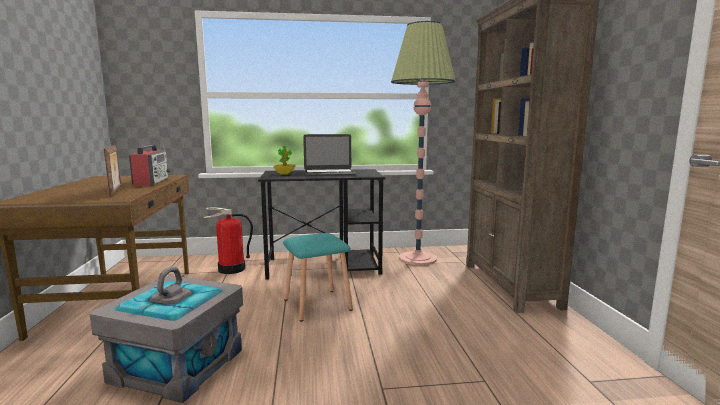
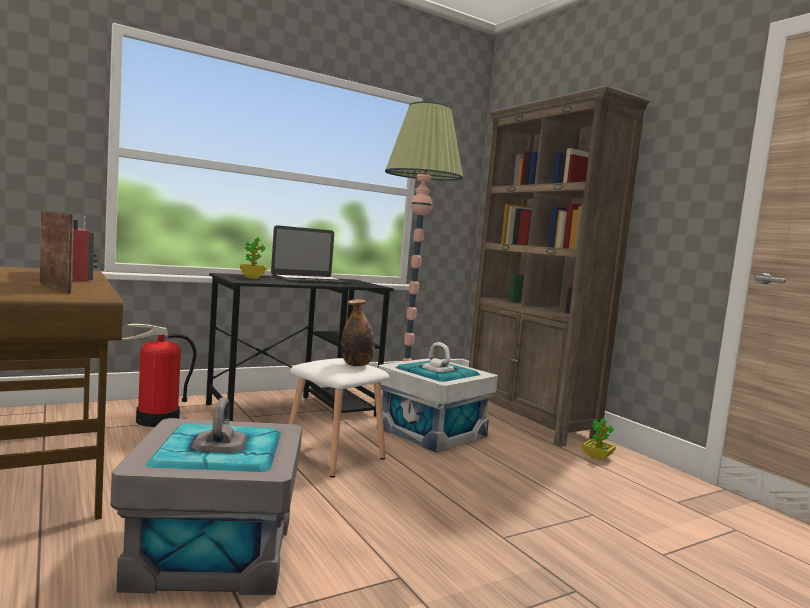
camera: 25 degrees left, 5 degrees down
turquoise stool [283,233,353,321] -> white stool [289,358,389,478]
none -> bottle [341,299,375,366]
none -> white storage box [379,342,498,453]
none -> potted plant [582,418,616,460]

